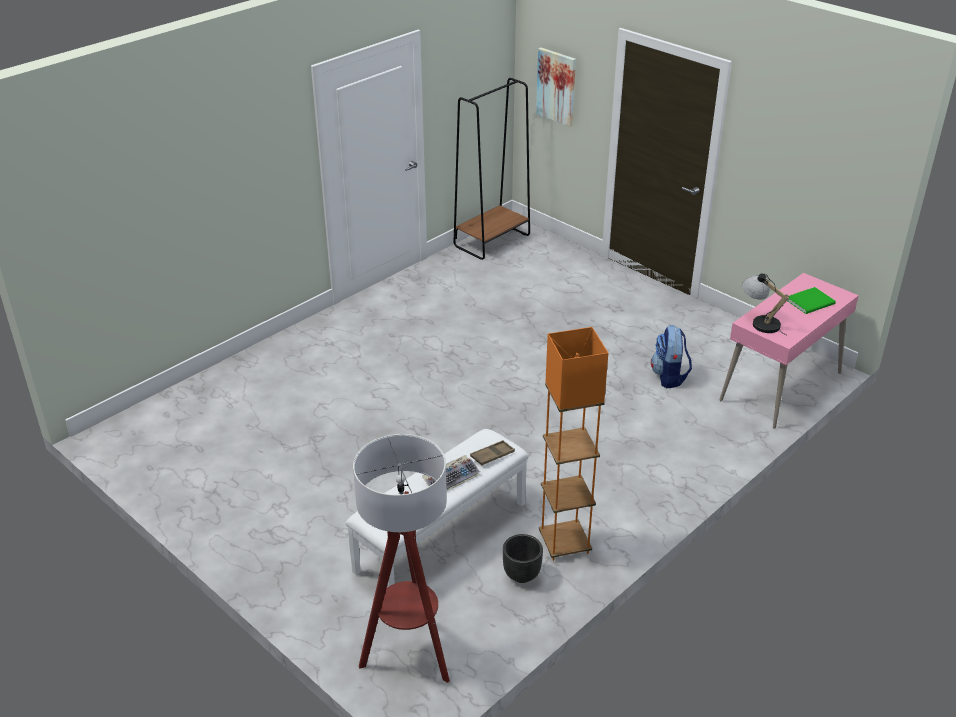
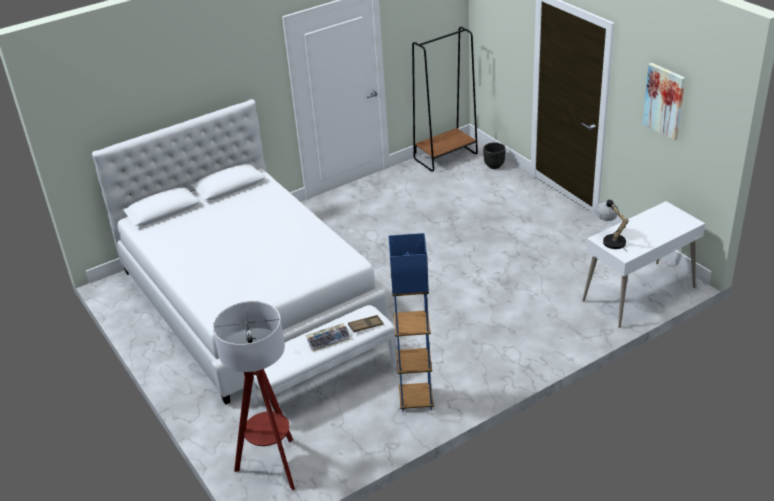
camera: 15 degrees right, 0 degrees up
black planter [503,534,543,583] -> black planter moved to [483,142,506,169]
picture [536,48,576,127] -> picture moved to [642,63,686,141]
orange floor lamp [539,327,608,561] -> blue floor lamp [388,233,434,412]
backpack [651,325,692,388] -> none
pink desk [720,273,859,429] -> white desk [582,201,705,328]
green book [788,287,836,314] -> none
none -> white bed [92,99,388,405]

